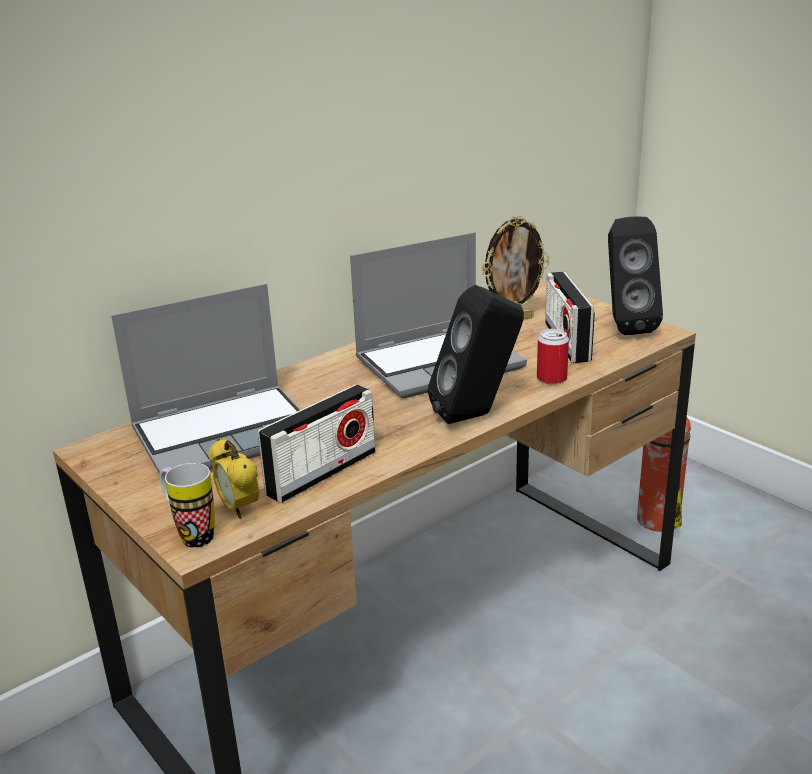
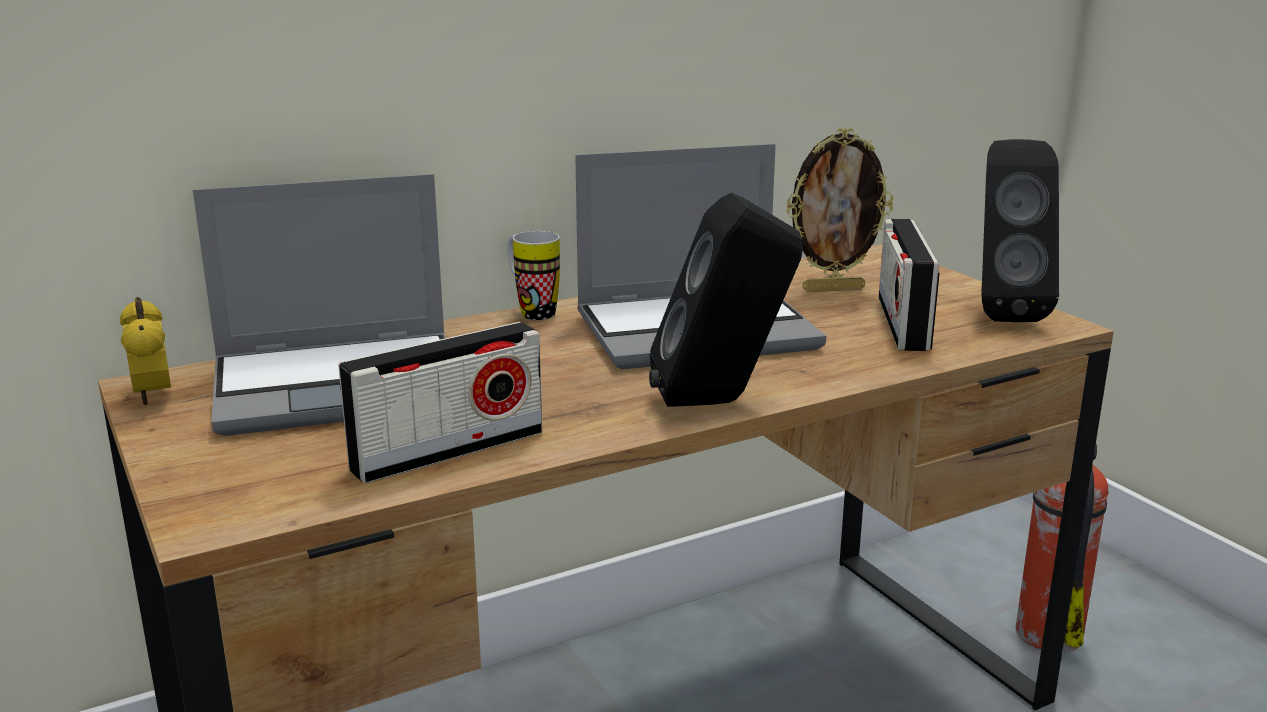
camera: 10 degrees right, 5 degrees down
mug [159,463,214,548] -> mug moved to [507,231,560,320]
alarm clock [209,439,259,519] -> alarm clock moved to [120,297,171,405]
can [537,329,569,384] -> none

